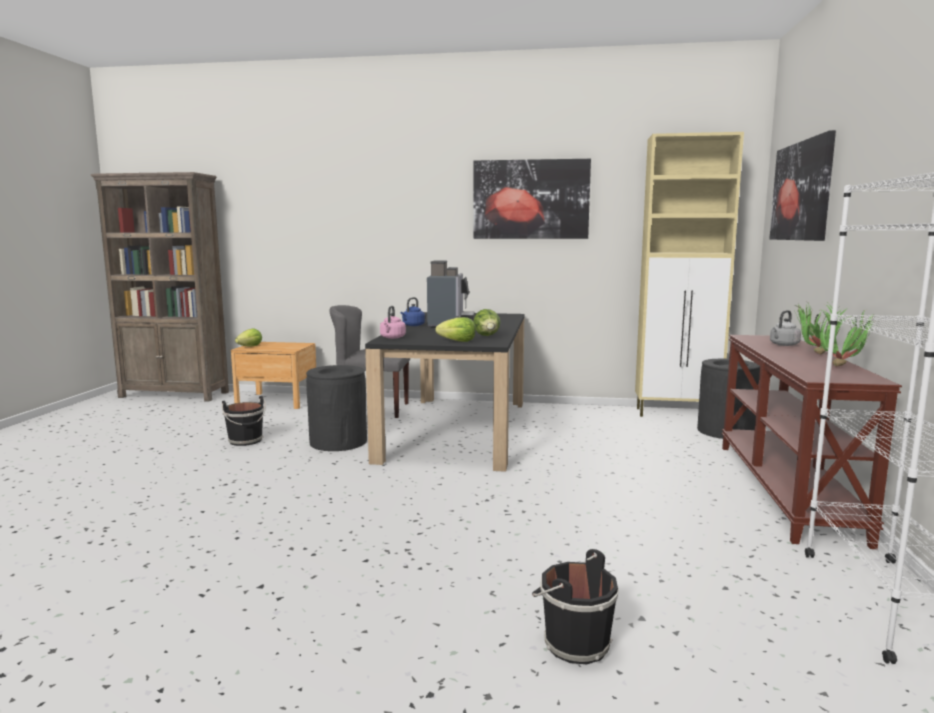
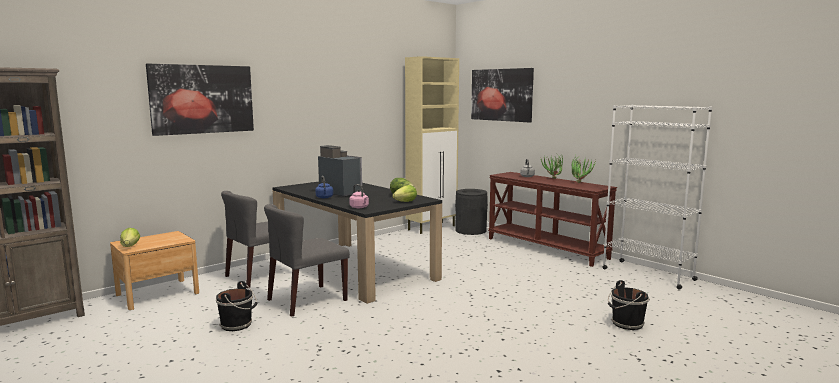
camera: 50 degrees left, 0 degrees up
black trash can [306,365,367,451] -> grey chair [264,204,350,317]
picture [473,159,591,239] -> picture moved to [146,64,254,136]

